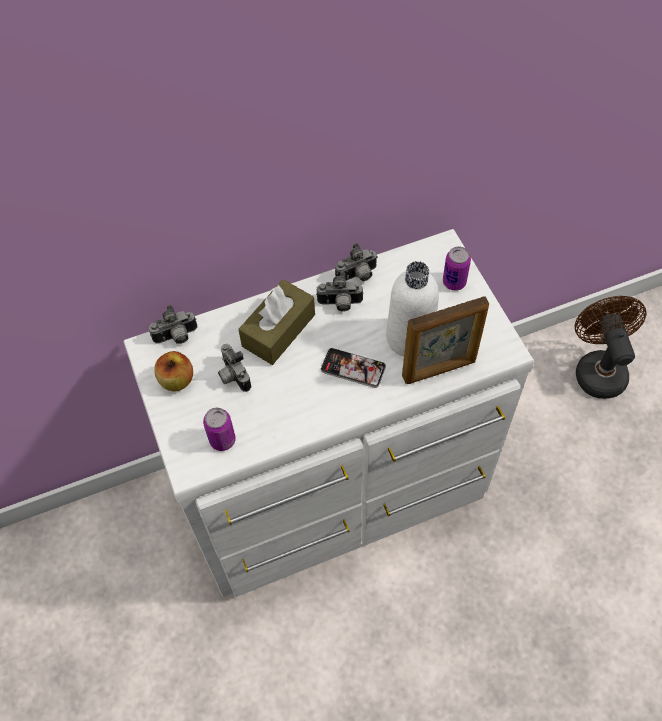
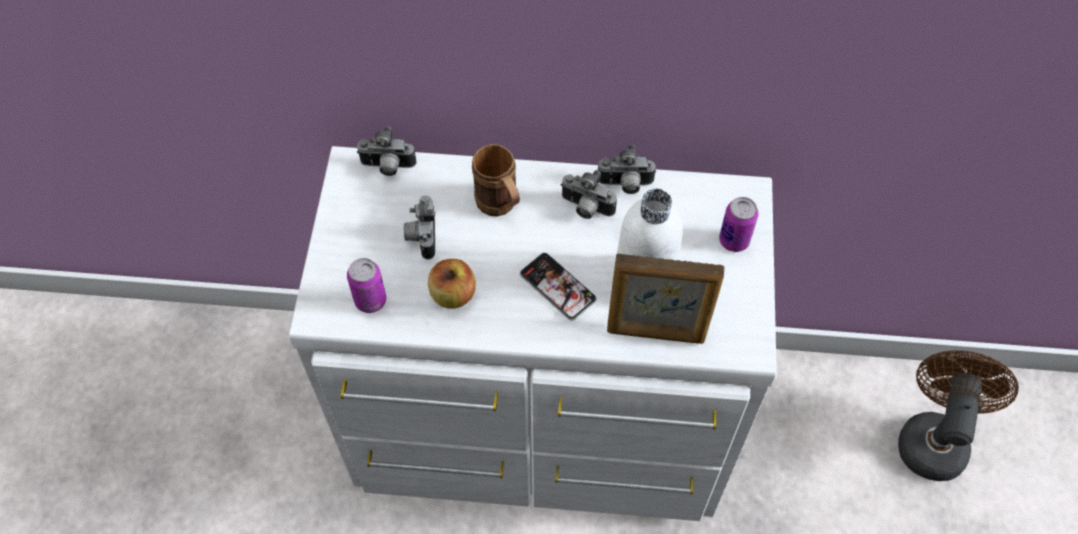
camera: 25 degrees right, 0 degrees up
apple [154,351,193,391] -> apple moved to [428,259,476,309]
brown tissue box [238,279,315,365] -> brown mug [472,144,520,217]

